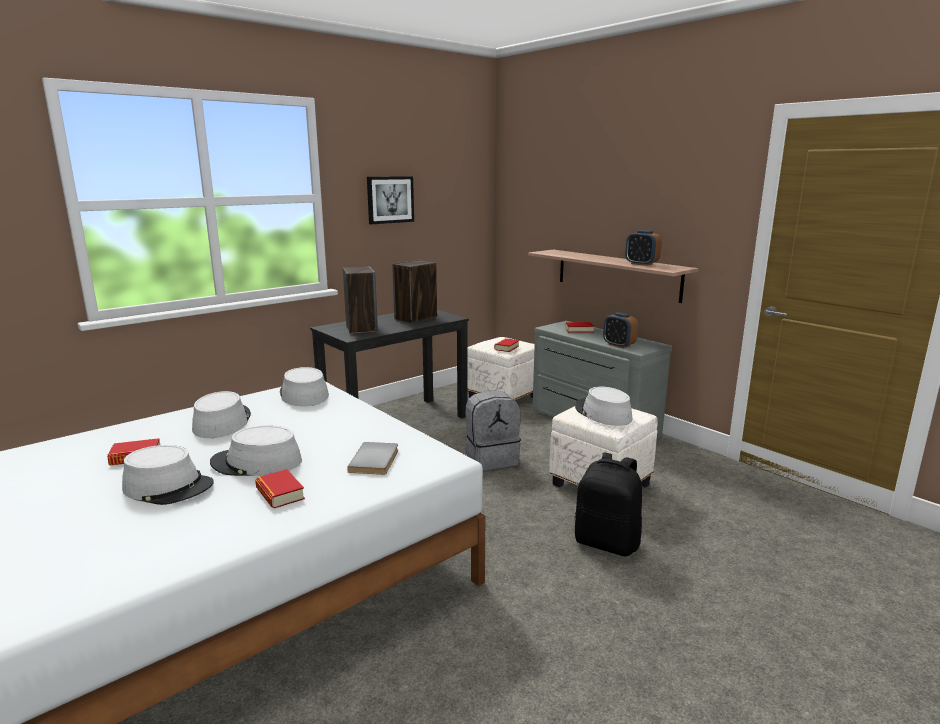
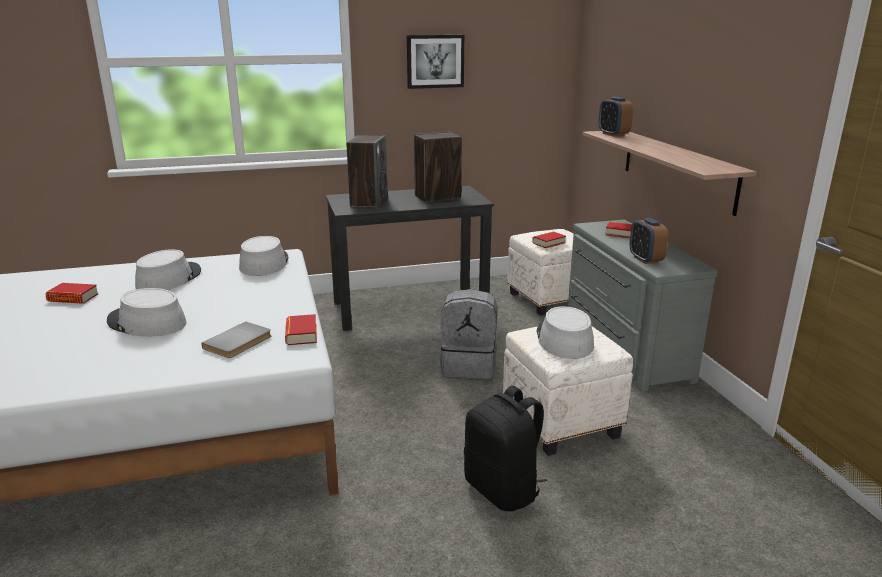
camera: 25 degrees right, 5 degrees up
grey hat [122,445,214,505] -> none
book [255,469,305,508] -> book moved to [285,314,317,345]
alarm clock [625,230,662,266] -> alarm clock moved to [599,97,633,137]

